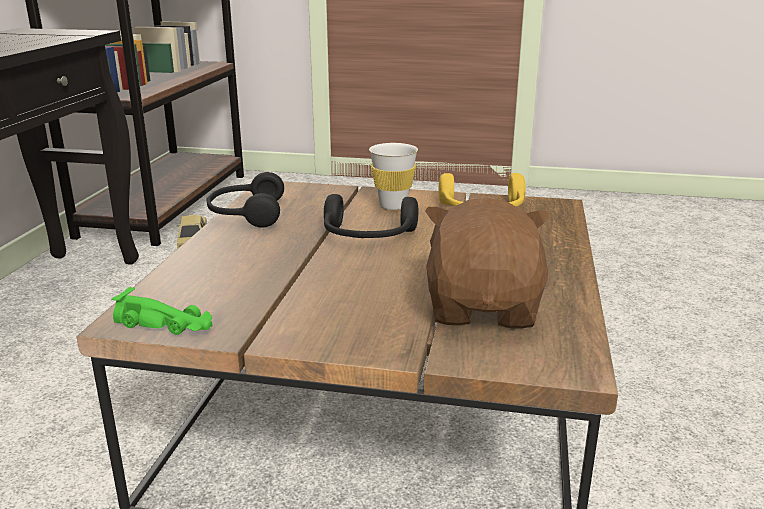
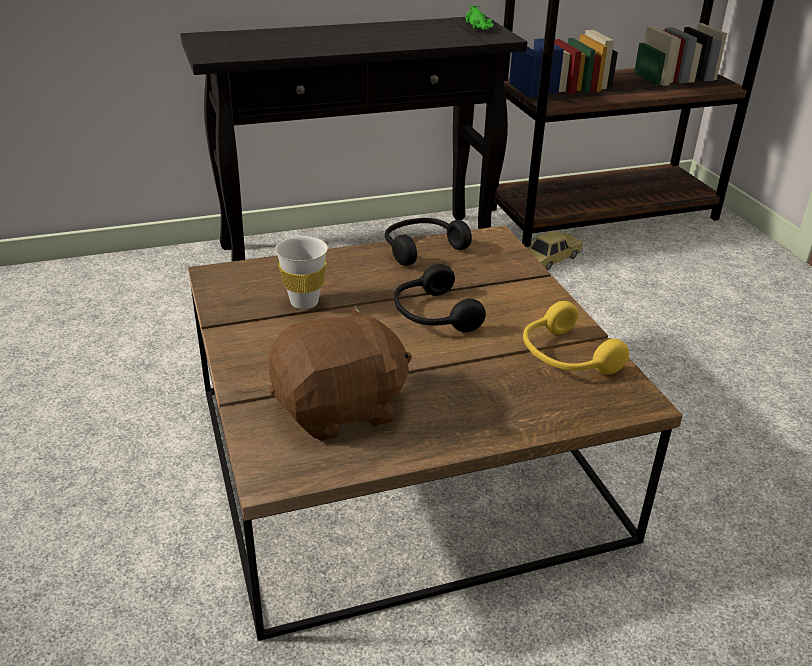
camera: 60 degrees right, 10 degrees up
green toy car [111,287,212,335] -> green toy car moved to [465,5,494,30]
white cup [369,143,418,210] -> white cup moved to [275,236,328,309]

